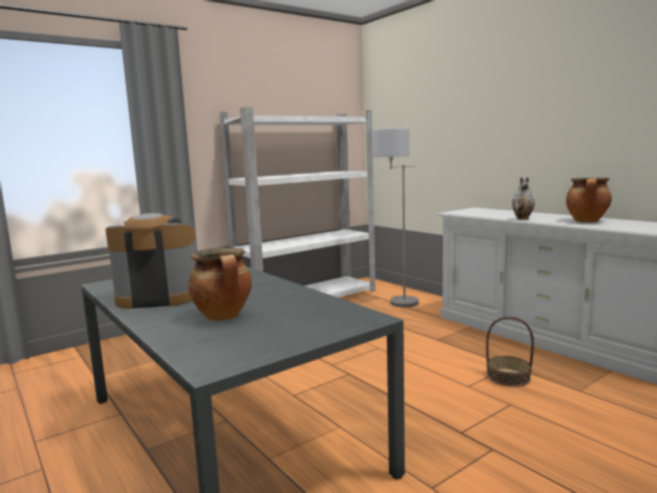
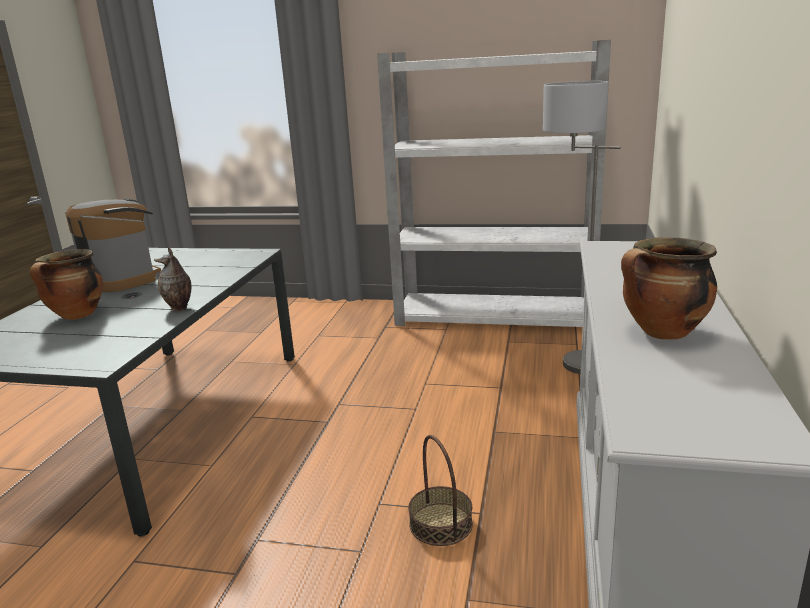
camera: 50 degrees right, 10 degrees up
vase [512,177,535,220] -> vase moved to [154,246,191,311]

